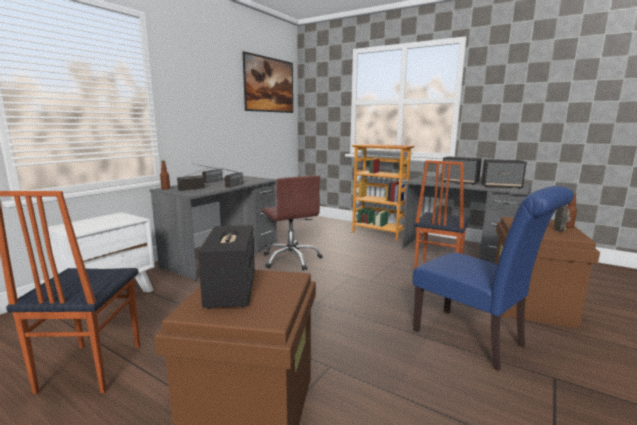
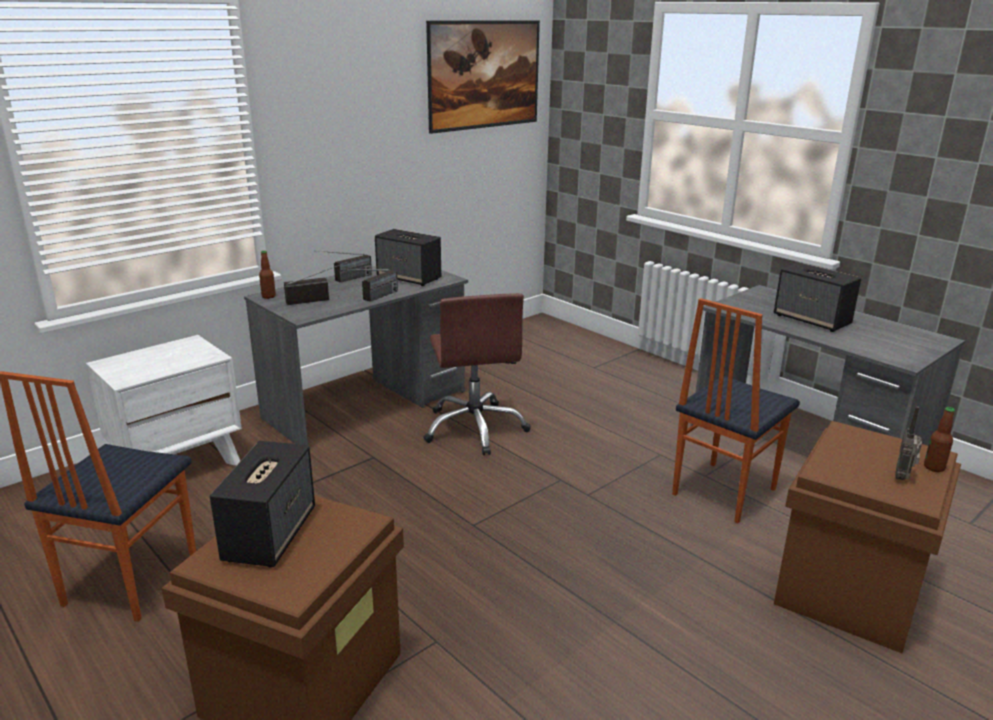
camera: 15 degrees right, 10 degrees up
bookcase [352,144,415,241] -> none
blue chair [413,186,574,371] -> none
speaker [481,159,527,189] -> speaker moved to [375,229,441,286]

